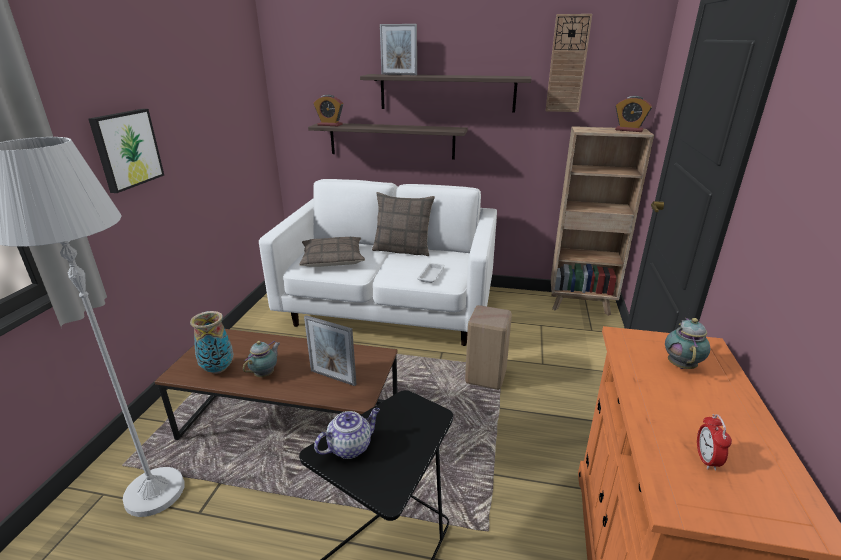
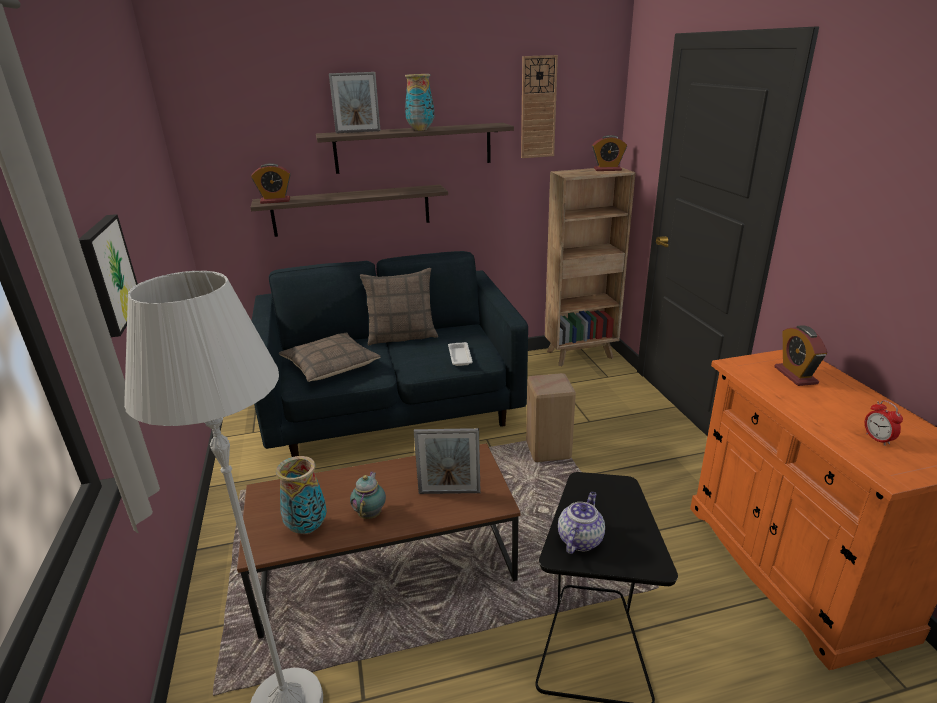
camera: 25 degrees left, 0 degrees up
white sofa [259,179,497,346] -> blue sofa [252,251,528,457]
teapot [665,318,710,369] -> alarm clock [774,325,828,386]
none -> vase [405,74,434,131]

